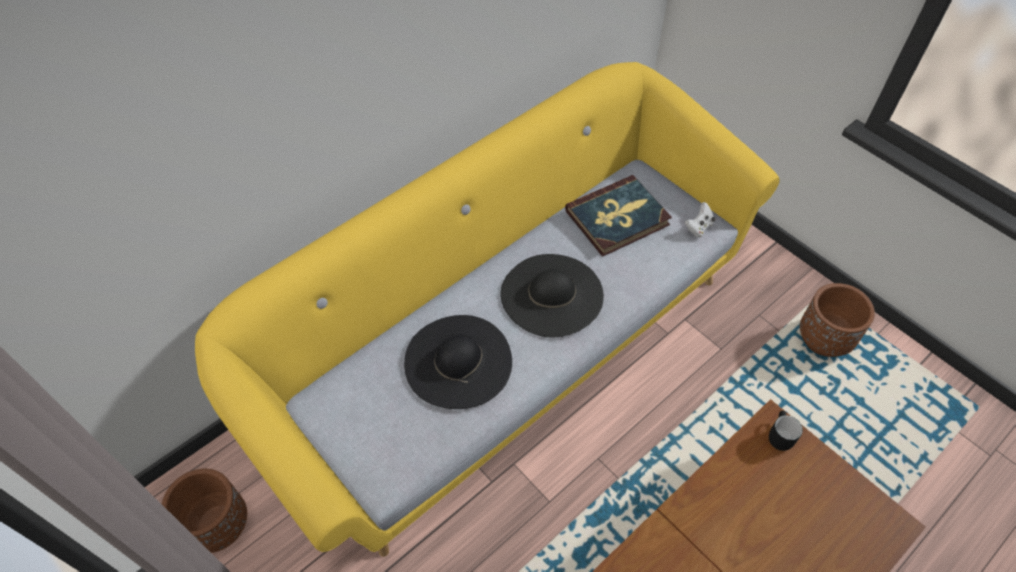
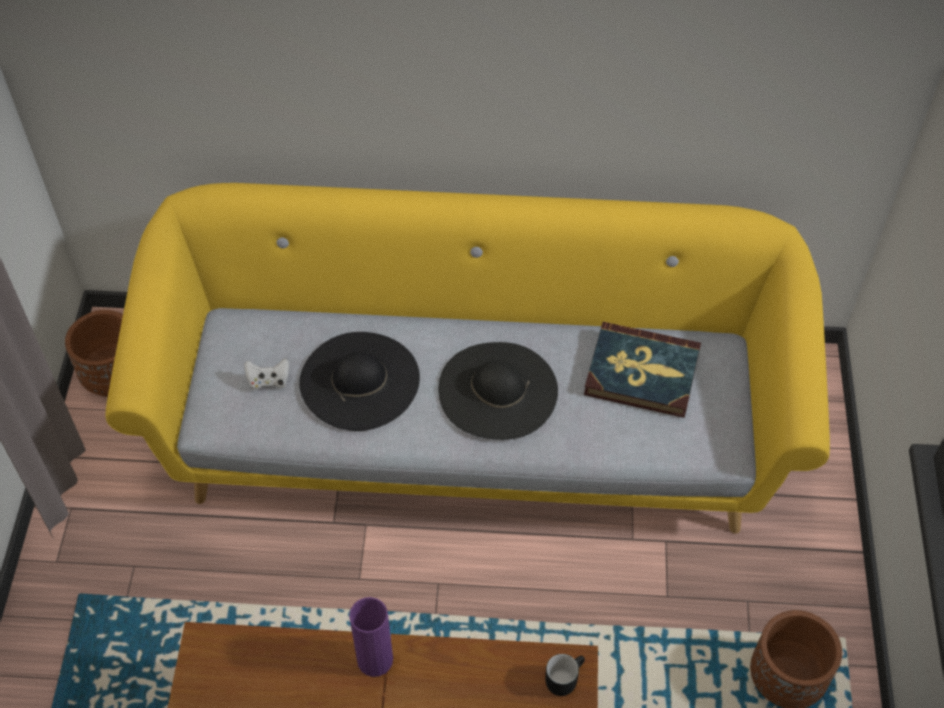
camera: 45 degrees right, 0 degrees up
white game controller [685,202,715,238] -> white game controller moved to [244,358,289,390]
none -> purple vase [349,597,393,677]

